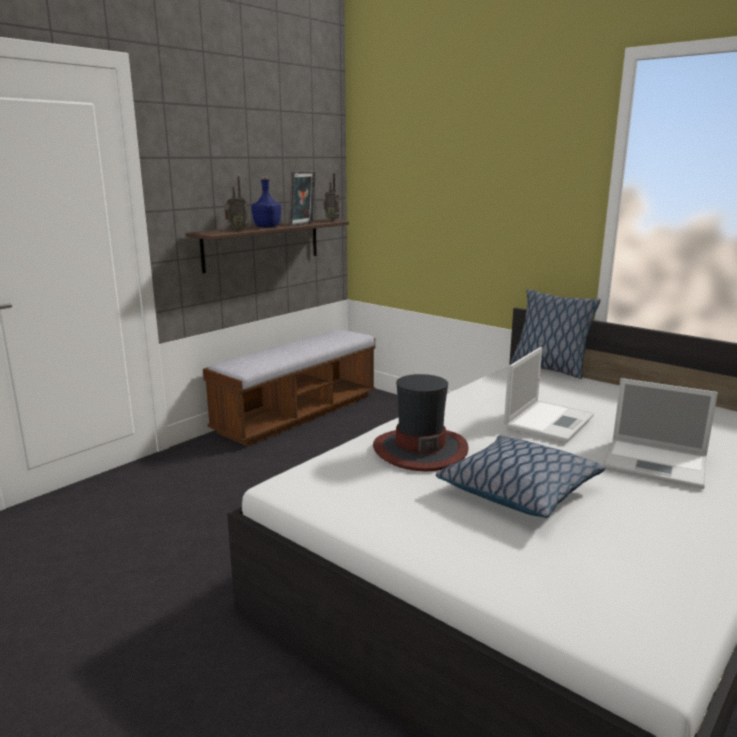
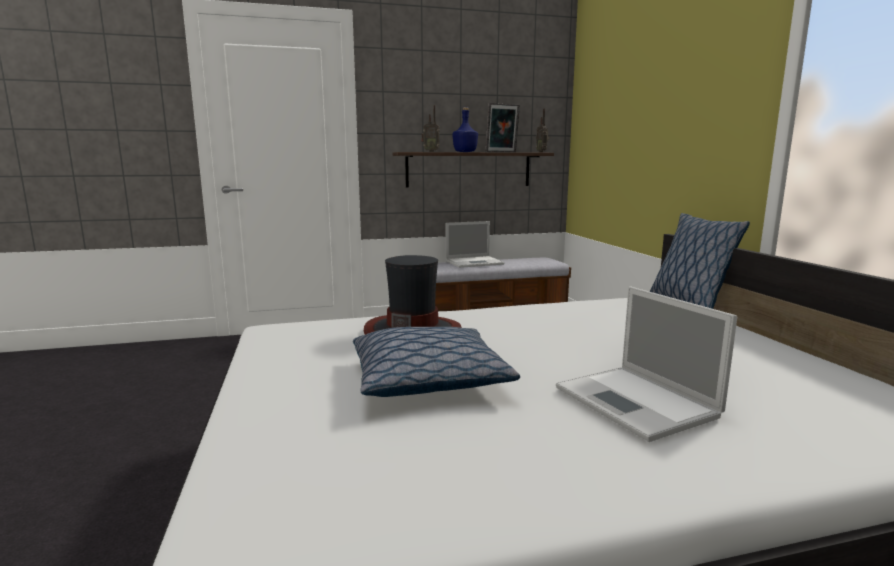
camera: 35 degrees right, 5 degrees down
laptop [504,347,594,443] -> laptop moved to [445,221,504,268]

